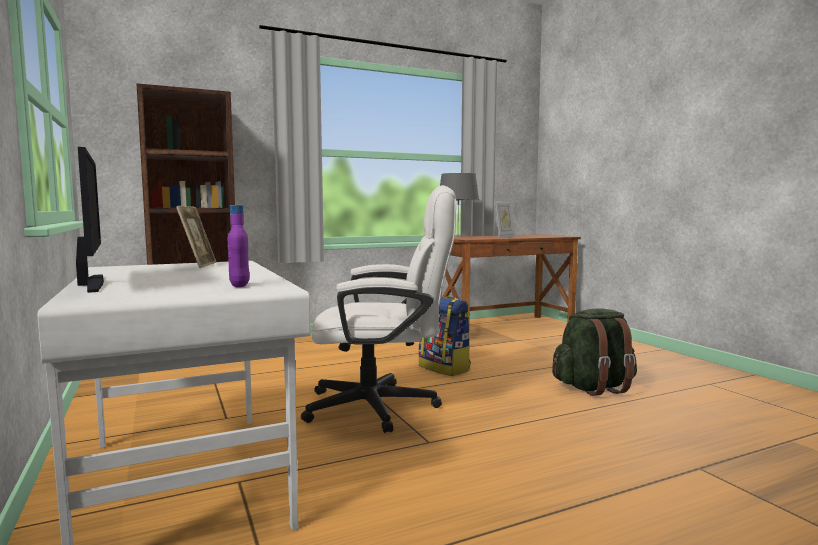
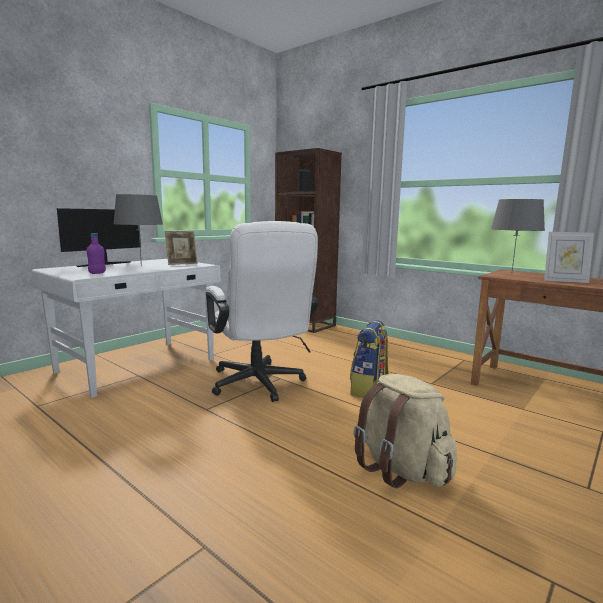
camera: 65 degrees right, 5 degrees up
green backpack [552,308,637,396] -> beige backpack [354,374,457,488]
none -> grey table lamp [114,194,163,266]

